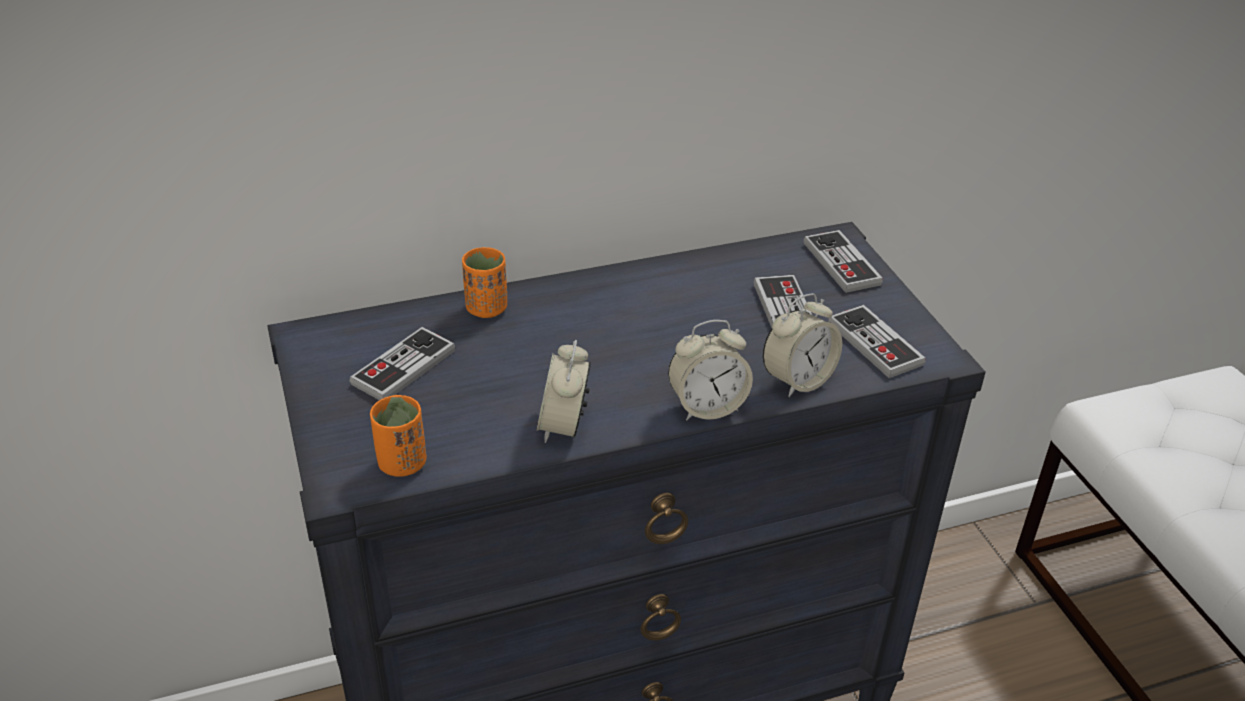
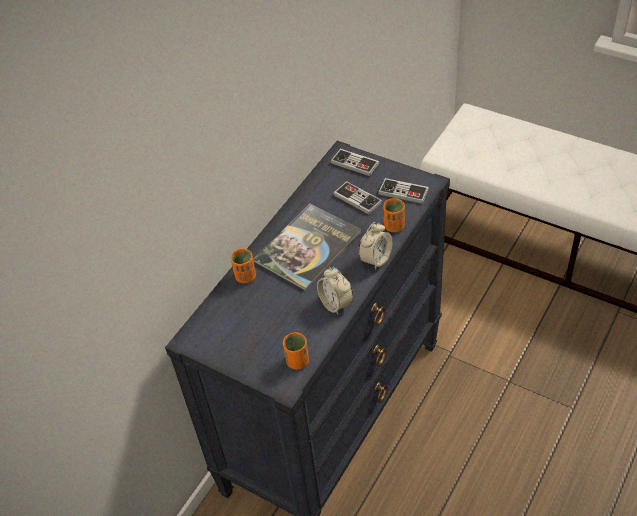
camera: 35 degrees left, 10 degrees up
game controller [350,327,455,400] -> none
alarm clock [763,293,842,397] -> orange cup [383,198,405,232]
none -> book [253,204,361,291]

